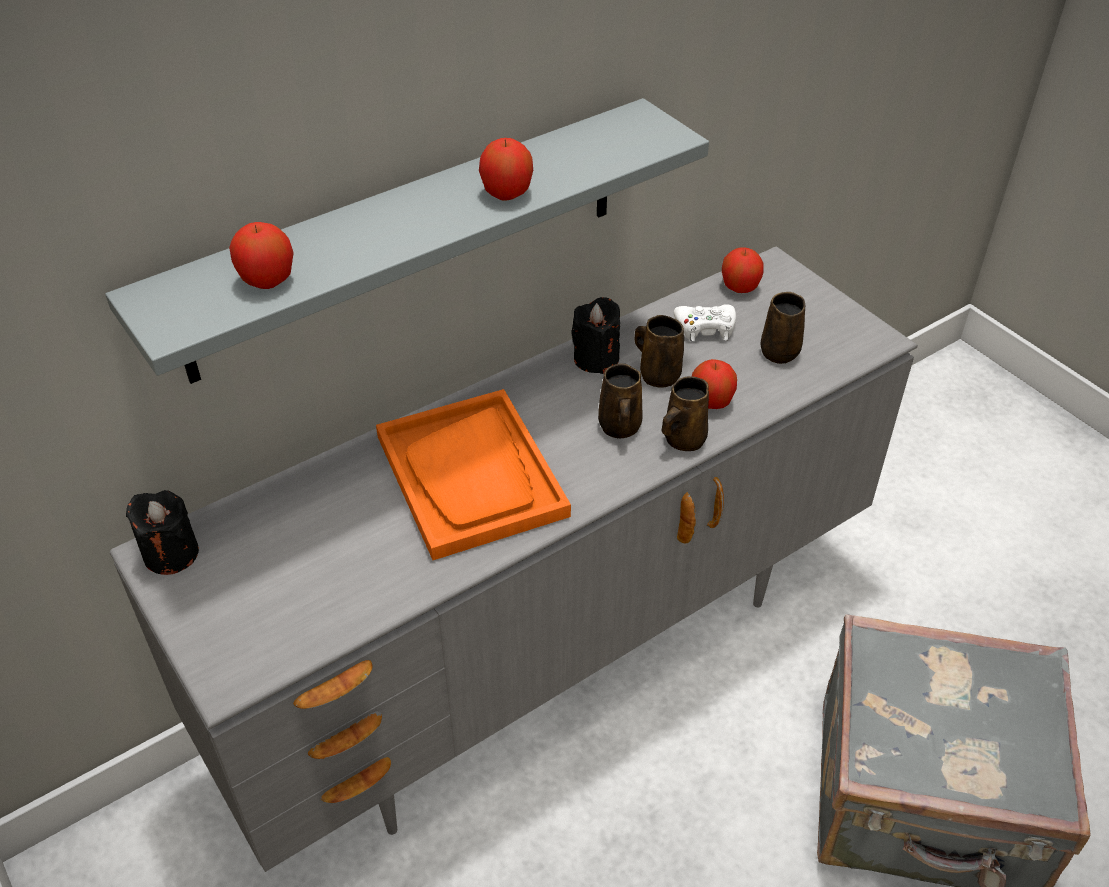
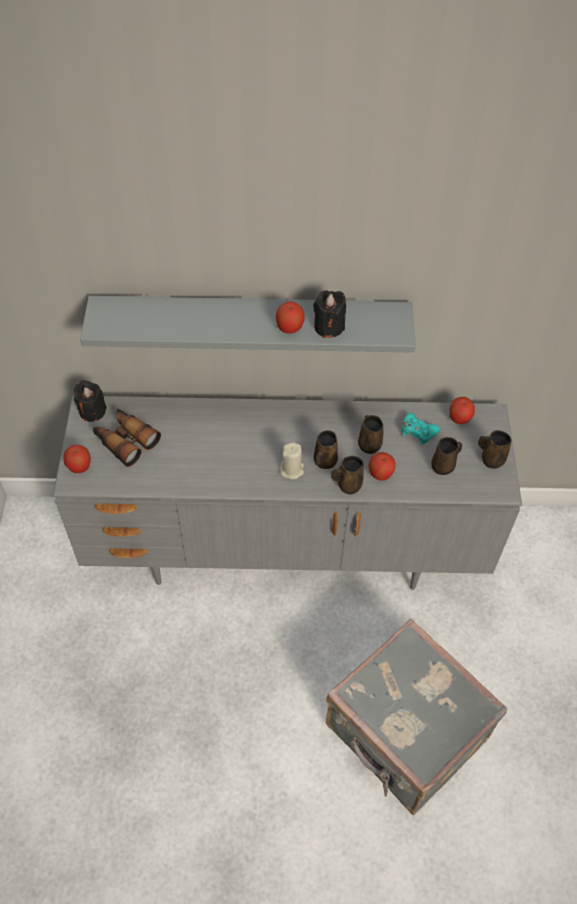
camera: 35 degrees right, 10 degrees up
apple [229,222,294,289] -> apple moved to [64,445,91,473]
orange tray [376,389,571,560] -> none
black candle [571,297,620,374] -> black candle moved to [313,290,346,338]
white game controller [674,304,736,342] -> turquoise game controller [402,413,440,445]
none -> binoculars [93,409,161,467]
none -> beige candle [280,442,304,479]
none -> brown mug [478,430,511,469]

